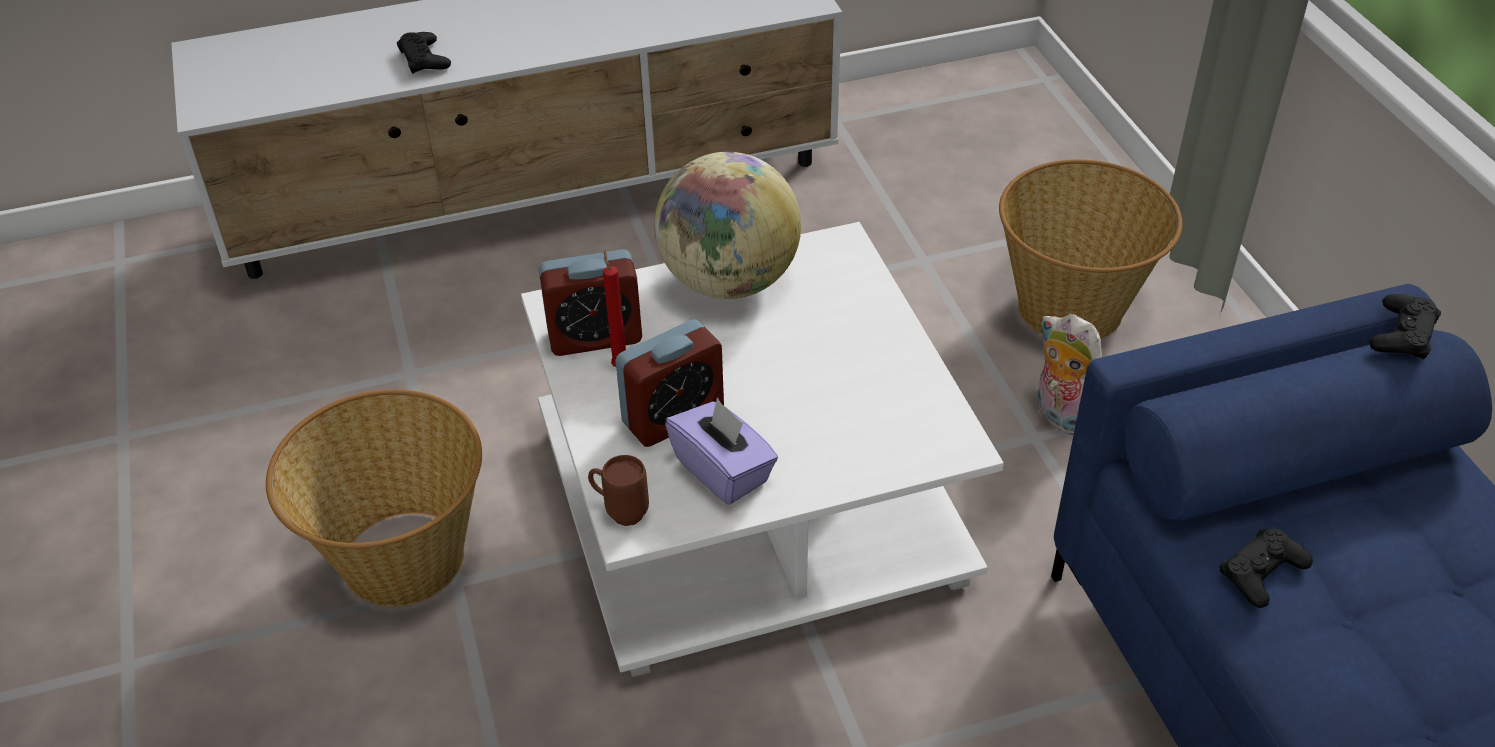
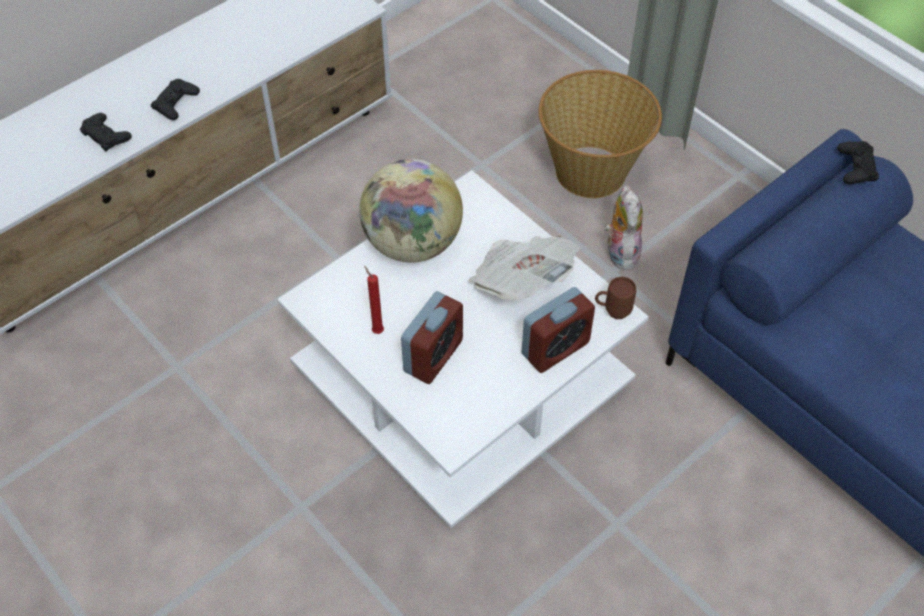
camera: 25 degrees left, 10 degrees up
basket [266,389,482,607] -> none
alarm clock [539,249,642,356] -> alarm clock moved to [522,287,595,373]
brown mug [588,455,649,526] -> brown mug moved to [595,277,636,319]
purple tissue box [665,398,778,505] -> none
plush toy [1037,314,1102,435] -> plush toy turned 60 degrees clockwise [605,185,643,270]
black game controller [1219,528,1313,608] -> black game controller moved to [151,79,200,120]
none -> newspaper [468,236,581,300]

